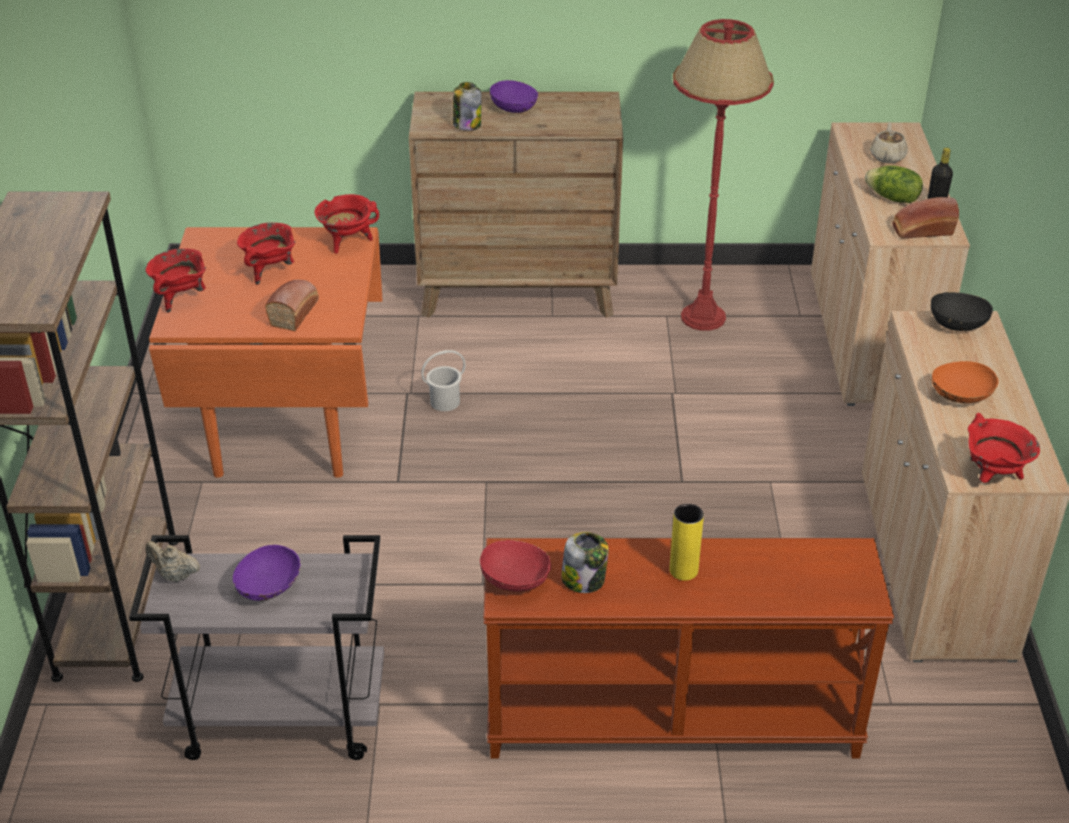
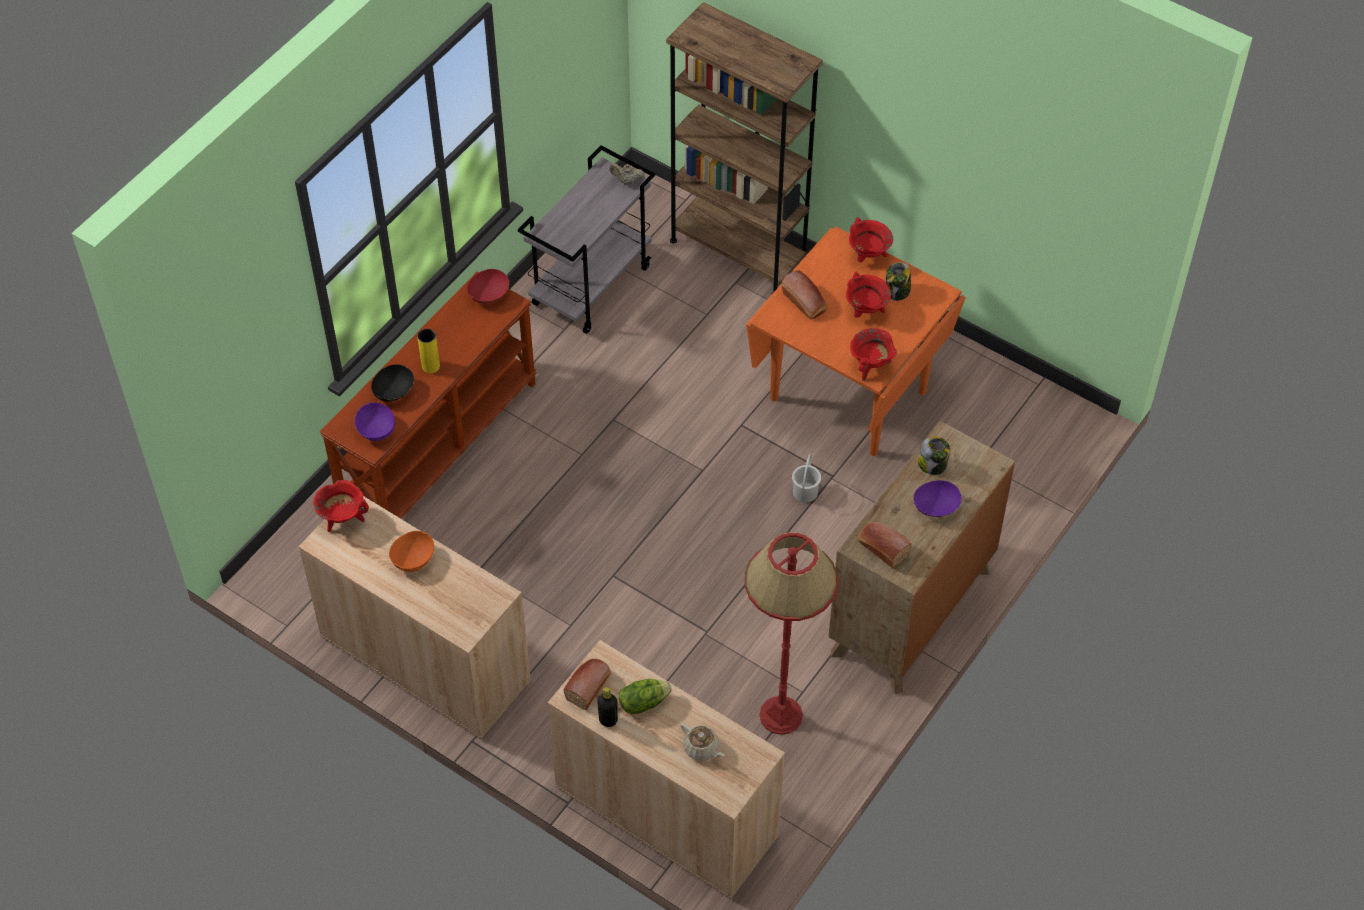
camera: 125 degrees right, 15 degrees up
beige teapot [145,541,200,582] -> beige teapot turned 135 degrees counterclockwise [609,163,645,185]
purple bowl [233,545,301,601] -> purple bowl moved to [354,402,395,441]
jar [561,532,609,593] -> jar moved to [886,262,911,301]
black bowl [931,292,993,331] -> black bowl moved to [371,364,414,402]
none -> bread [858,522,912,568]

